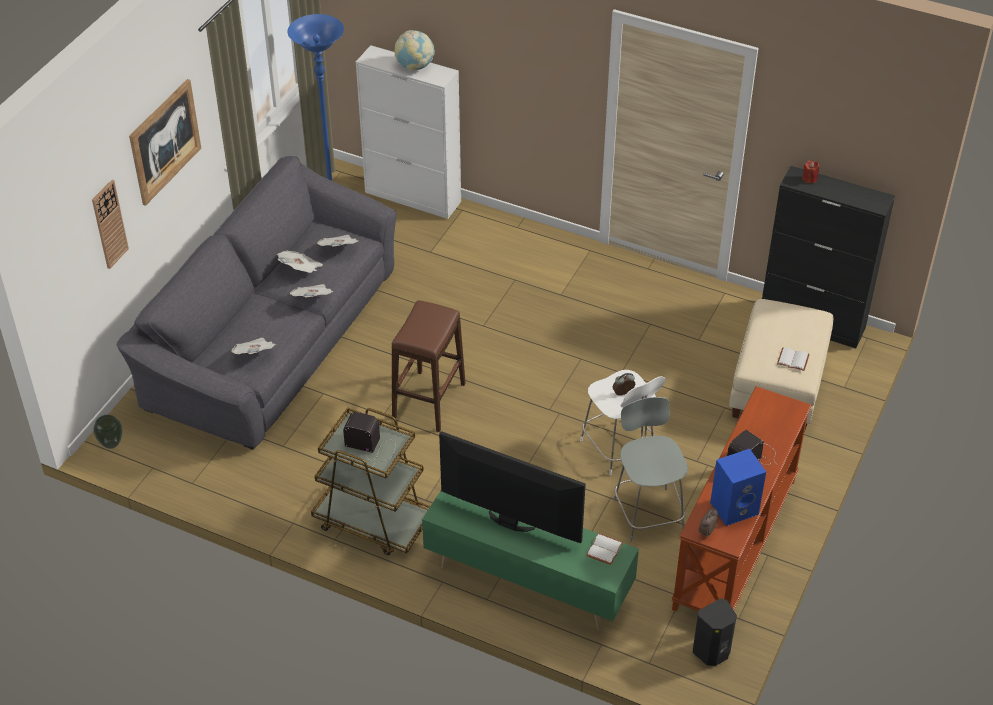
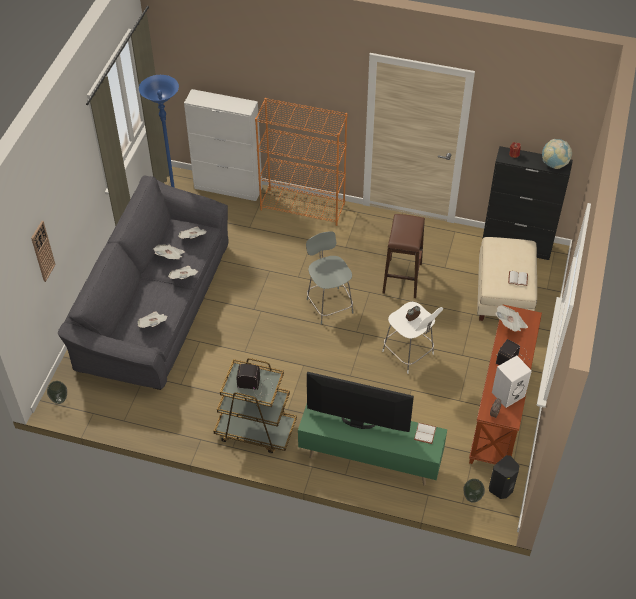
camera: 10 degrees left, 5 degrees up
picture [129,79,201,206] -> none
brown stool [392,300,466,432] -> brown stool moved to [382,214,425,298]
globe [394,30,435,71] -> globe moved to [542,139,572,169]
grey stool [614,397,688,542] -> grey stool moved to [306,231,354,325]
blue speaker [710,449,766,526] -> white speaker [492,356,532,408]
none -> orange bookcase [255,98,347,226]
none -> vase [463,479,485,503]
none -> newspaper [495,305,528,332]

